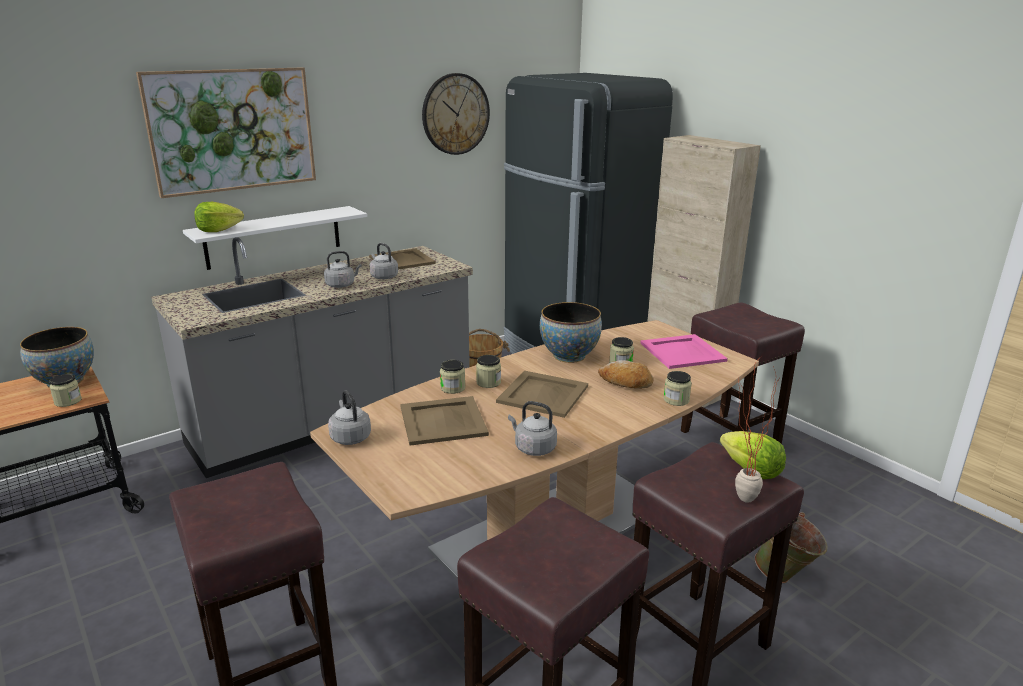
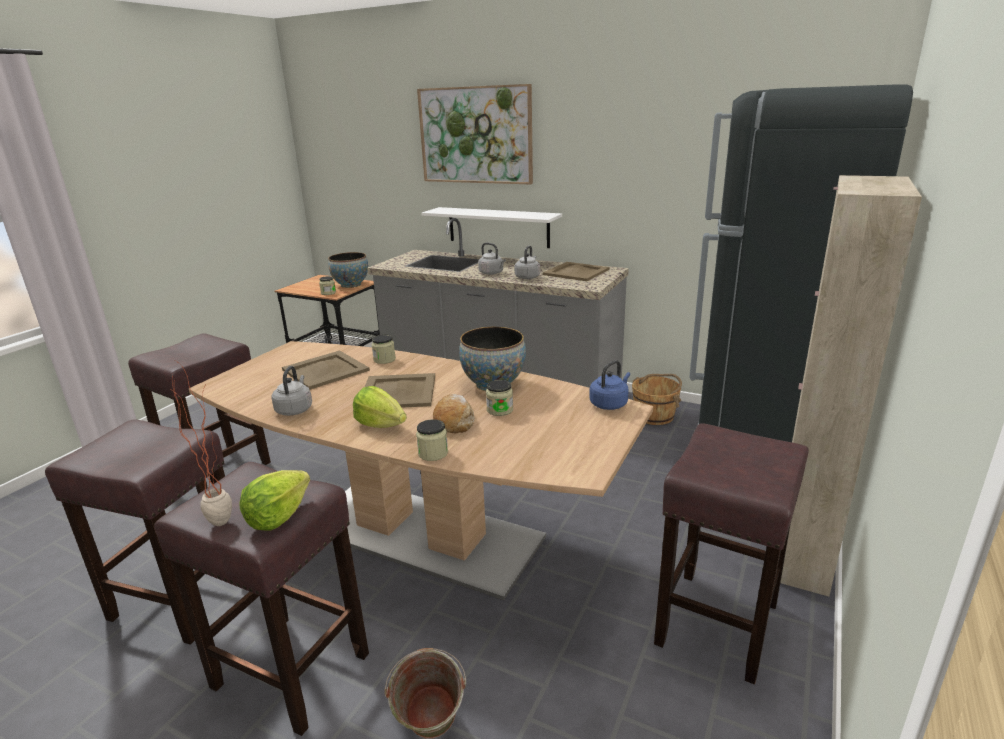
camera: 65 degrees right, 0 degrees up
lettuce [194,202,244,232] -> lettuce moved to [353,386,407,428]
grey kettle [328,390,371,445] -> none
wall clock [422,73,490,155] -> none
jar [476,355,501,388] -> none
pink tray [640,334,728,369] -> none
none -> blue kettle [589,360,630,410]

